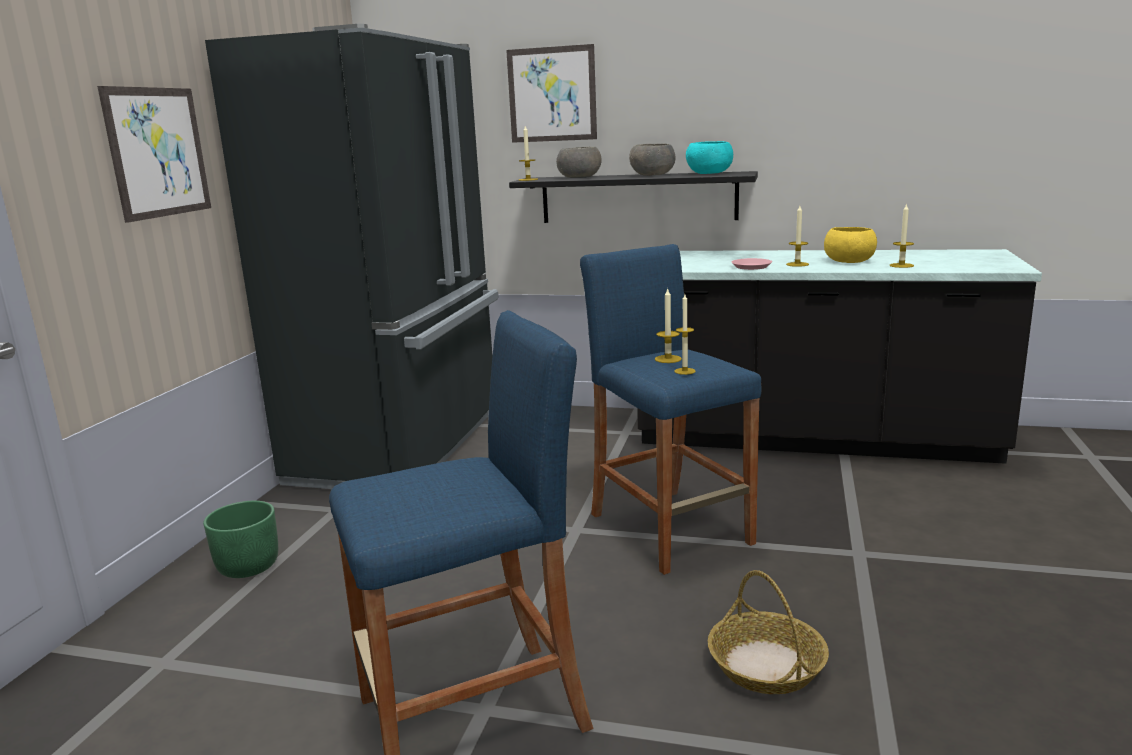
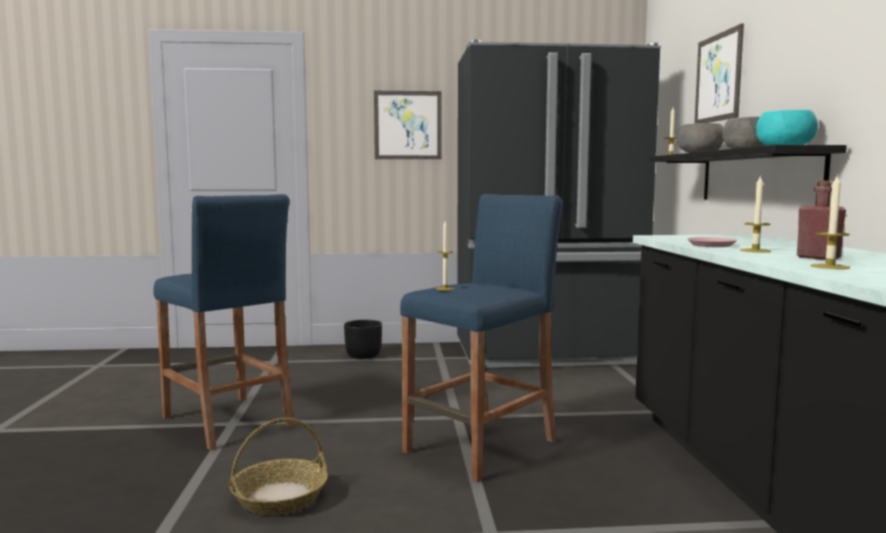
camera: 70 degrees right, 10 degrees down
green planter [203,501,278,578] -> black planter [344,320,382,359]
candle [655,288,682,363] -> none
yellow bowl [824,227,877,263] -> red bottle [797,181,846,260]

